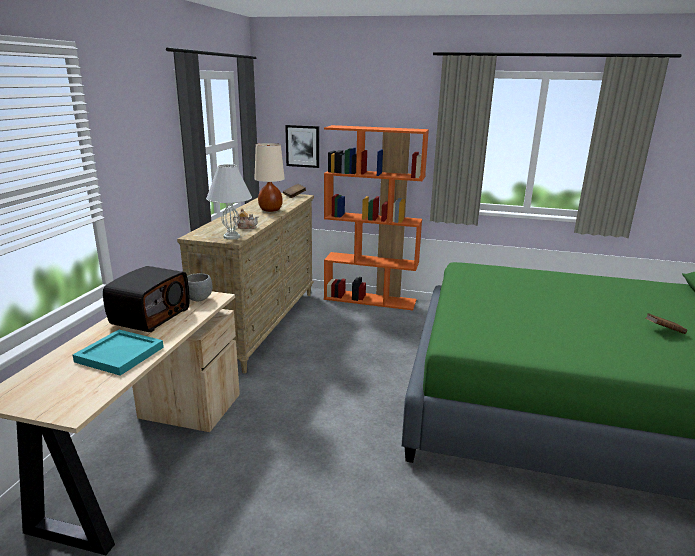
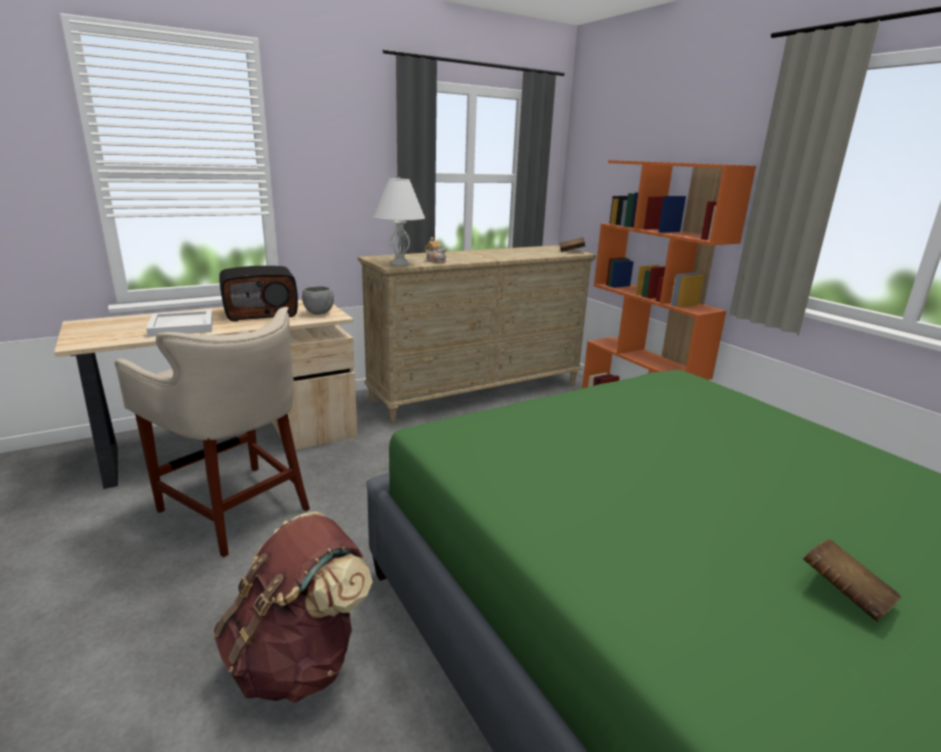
camera: 45 degrees right, 0 degrees up
turquoise tray [73,330,164,376] -> white tray [146,310,213,337]
beige table lamp [254,143,285,212] -> none
picture [285,125,319,168] -> none
none -> beige stool [115,307,310,558]
none -> brown backpack [214,511,373,703]

